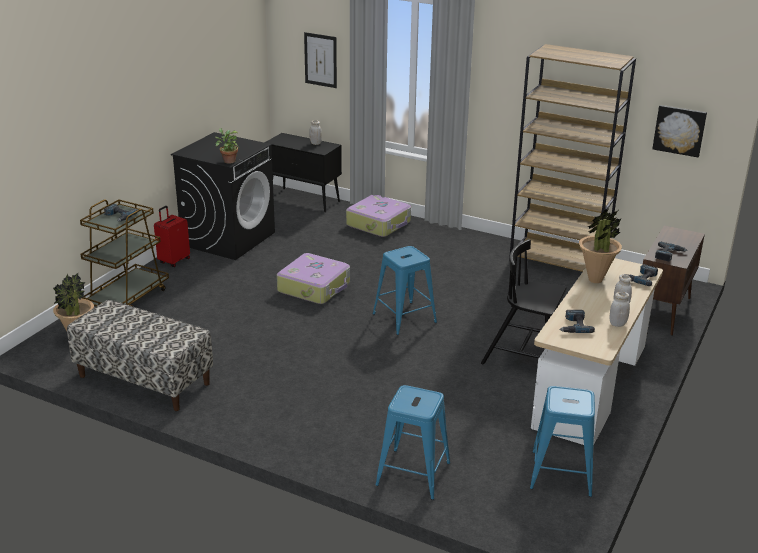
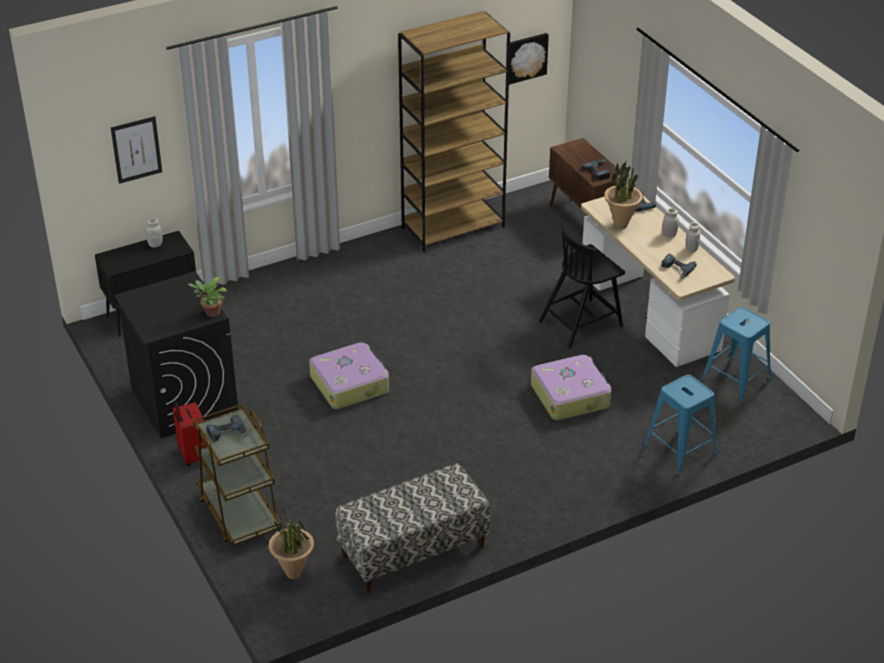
camera: 55 degrees left, 10 degrees up
suitcase [346,195,411,237] -> suitcase moved to [531,355,612,420]
blue stool [373,246,437,335] -> none

